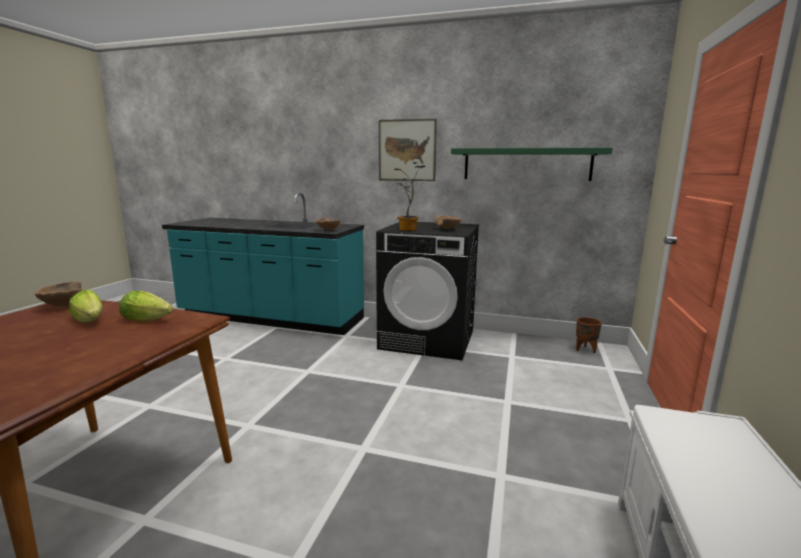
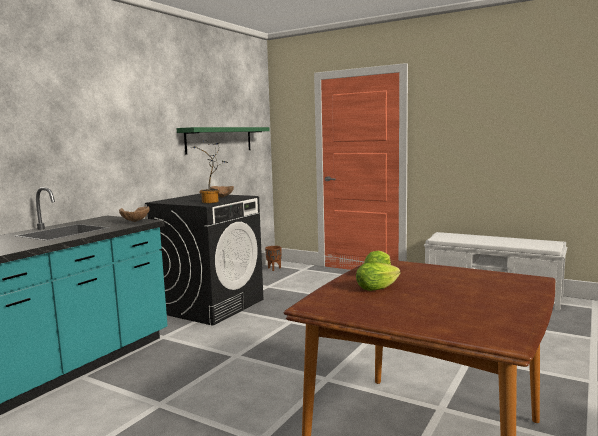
camera: 75 degrees left, 5 degrees down
brown bowl [35,282,83,306] -> none
picture [379,119,437,181] -> none

